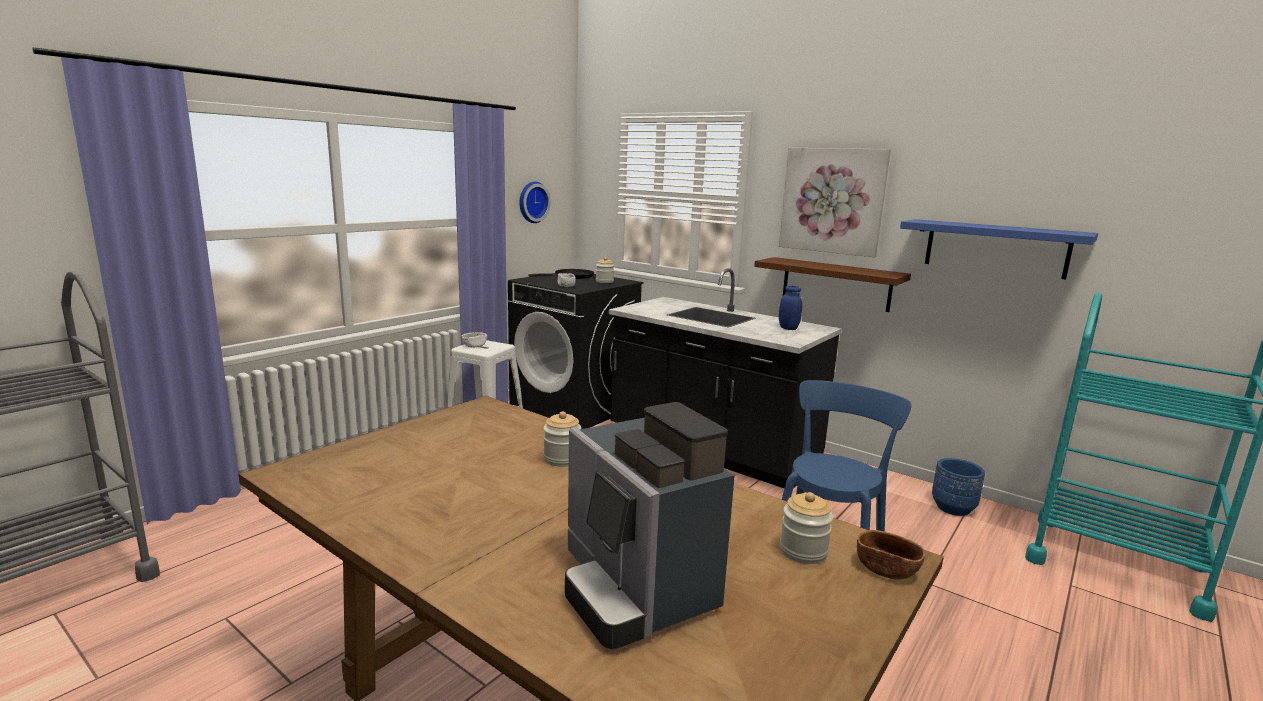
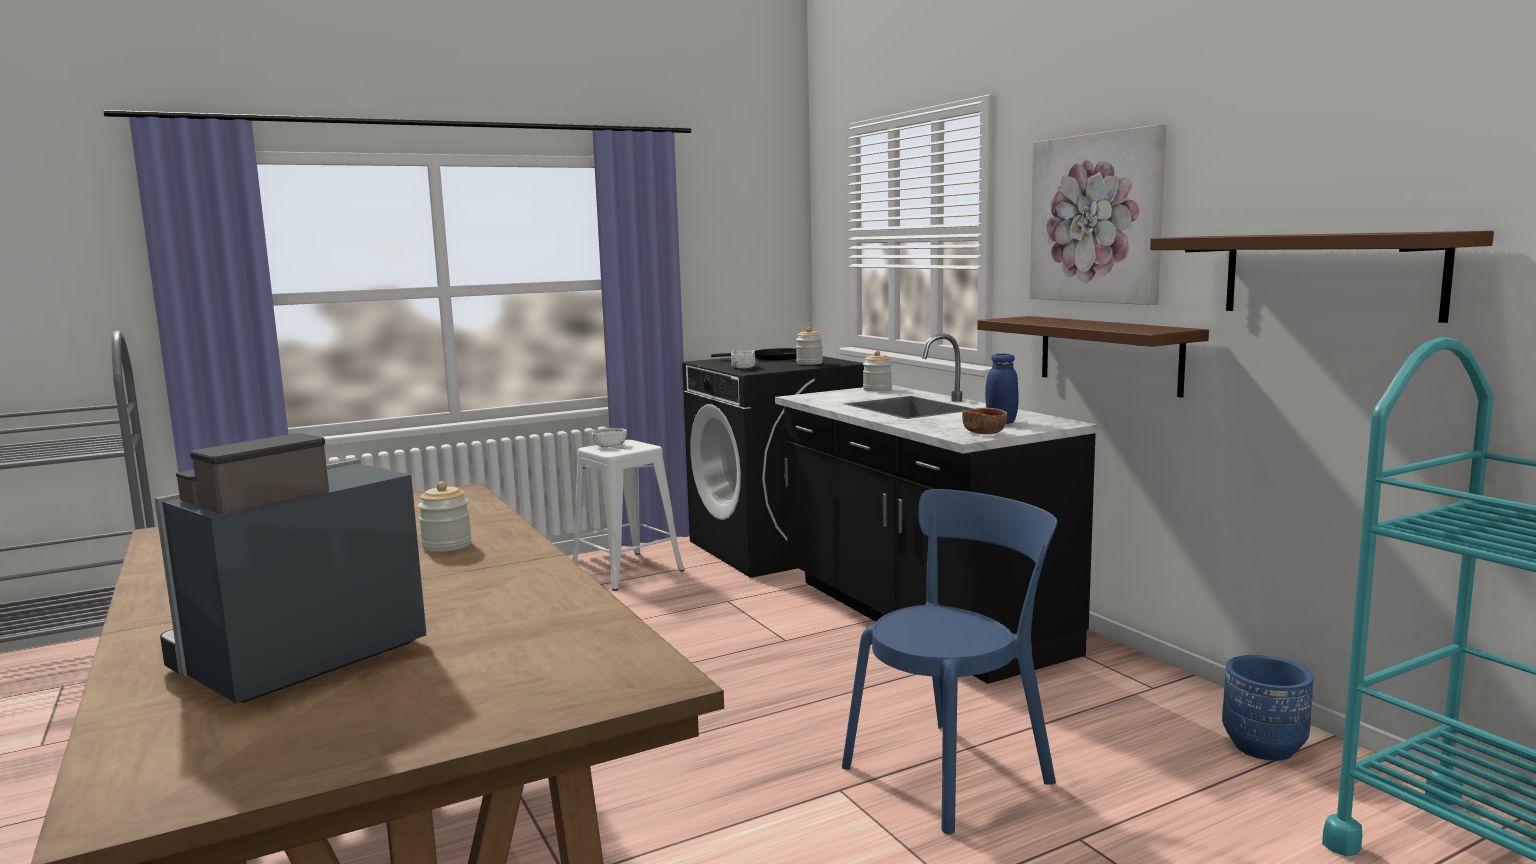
camera: 25 degrees right, 5 degrees down
wall clock [520,181,551,223] -> none
coffee machine [565,402,735,649] -> coffee machine turned 45 degrees clockwise [154,433,426,703]
jar [780,492,833,564] -> jar moved to [863,351,892,391]
brown bowl [857,530,925,580] -> brown bowl moved to [962,408,1008,434]
blue shelf [900,219,1098,279] -> brown shelf [1150,231,1494,323]

